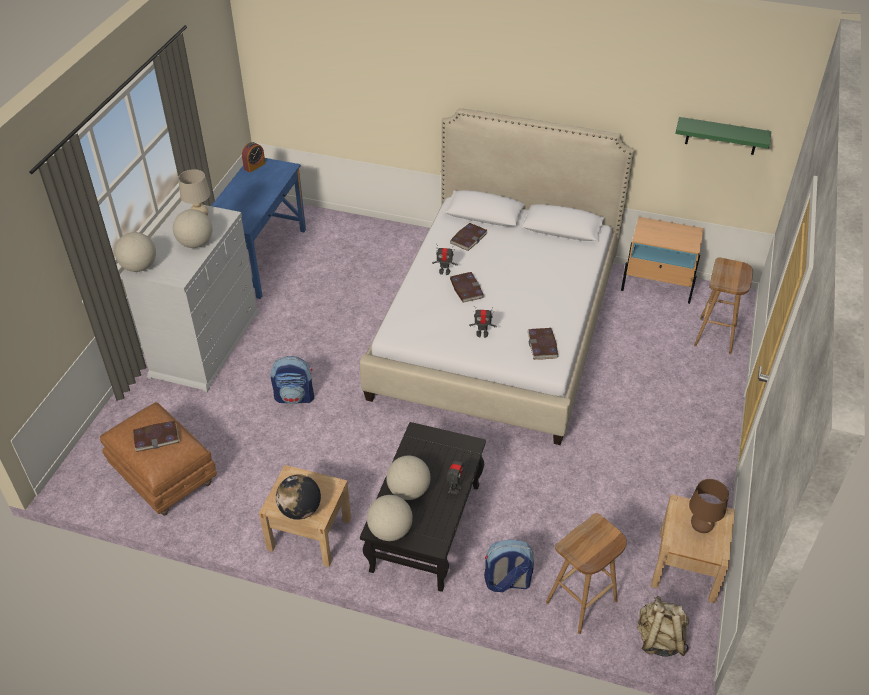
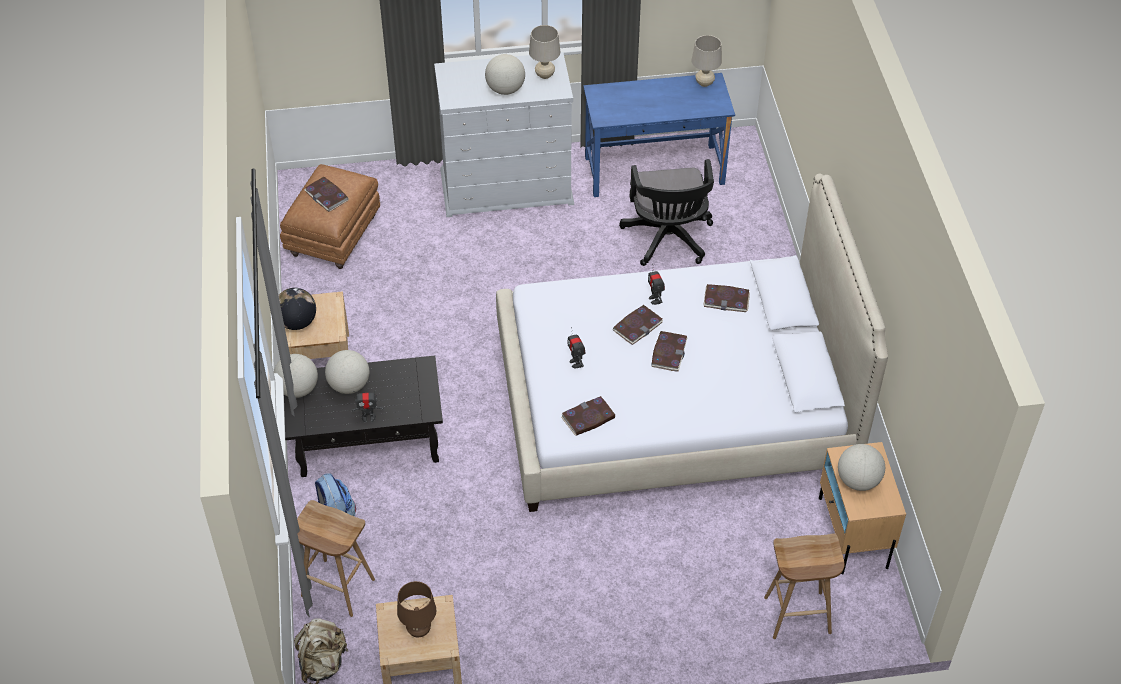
camera: 65 degrees right, 5 degrees up
globe [115,232,156,272] -> globe moved to [838,444,885,491]
alarm clock [242,142,265,173] -> beige table lamp [691,35,722,87]
backpack [271,356,314,404] -> none
green shelf [675,117,771,155] -> none
none -> black office chair [619,159,714,266]
none -> book [651,331,687,372]

